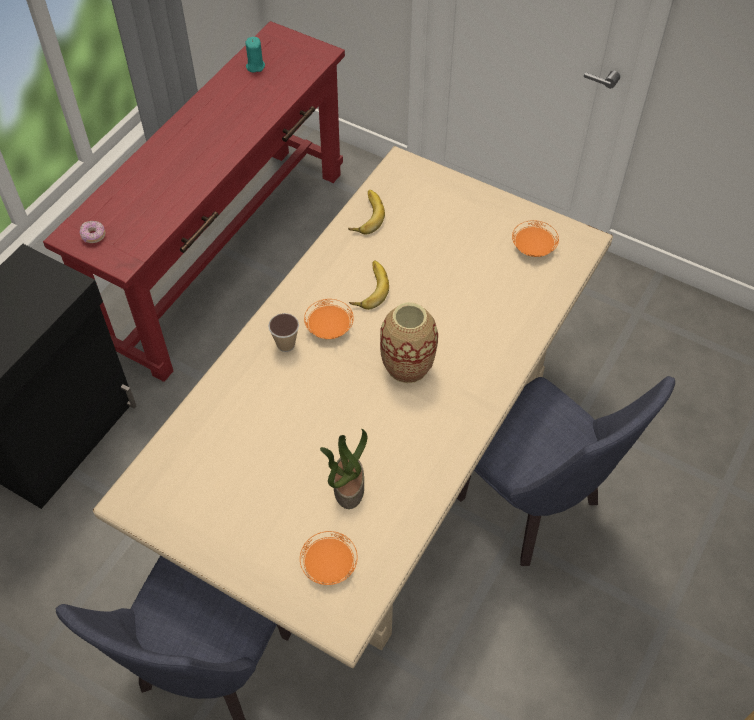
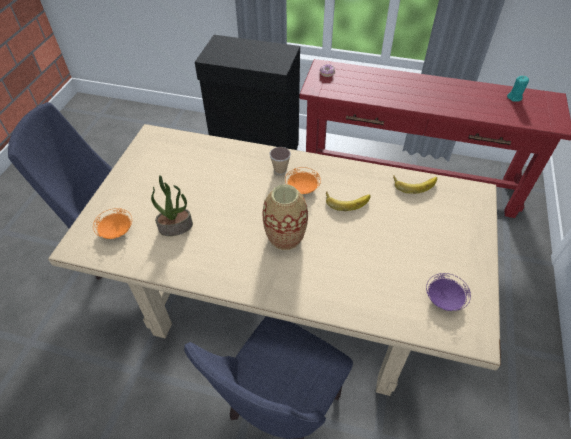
camera: 75 degrees right, 5 degrees down
orange plate [512,220,559,257] -> purple plate [426,273,471,311]

